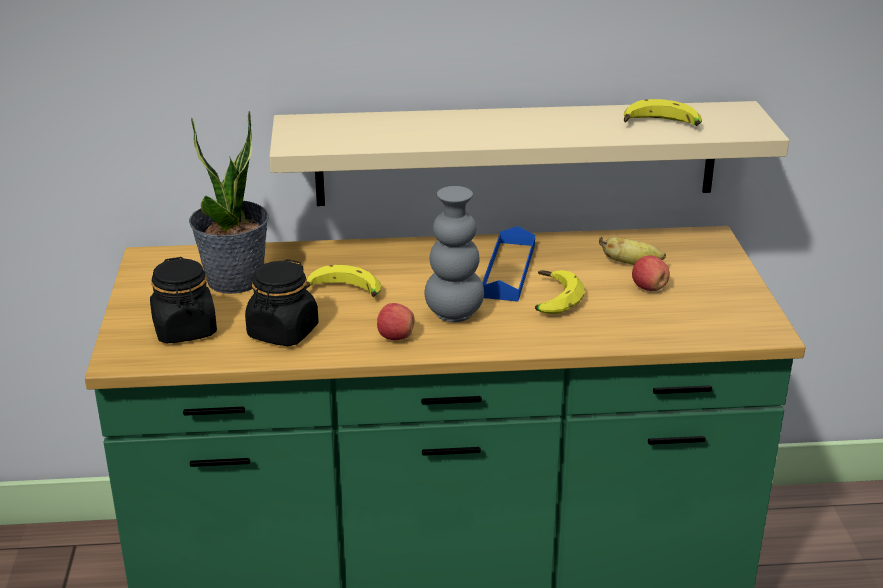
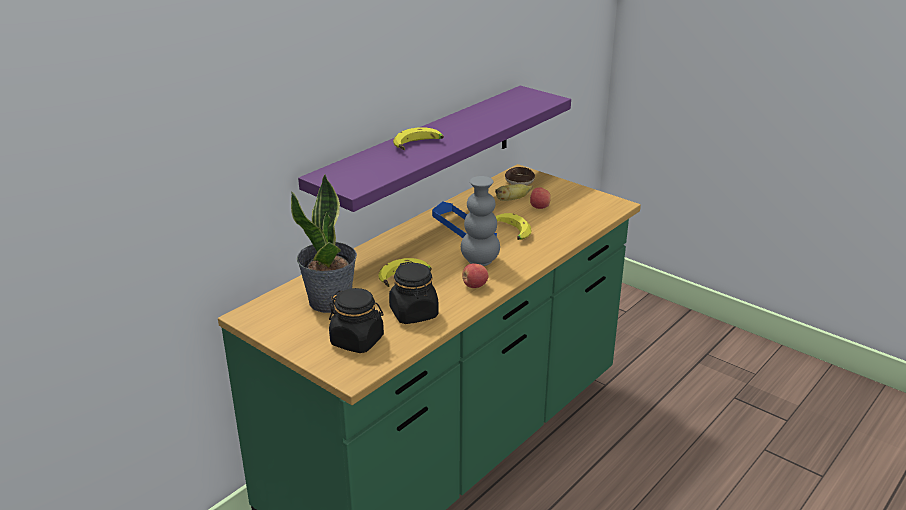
camera: 45 degrees left, 0 degrees up
beige shelf [269,101,789,206] -> purple shelf [298,86,571,212]
banana [624,99,702,126] -> banana moved to [393,127,444,150]
none -> donut [505,167,535,185]

